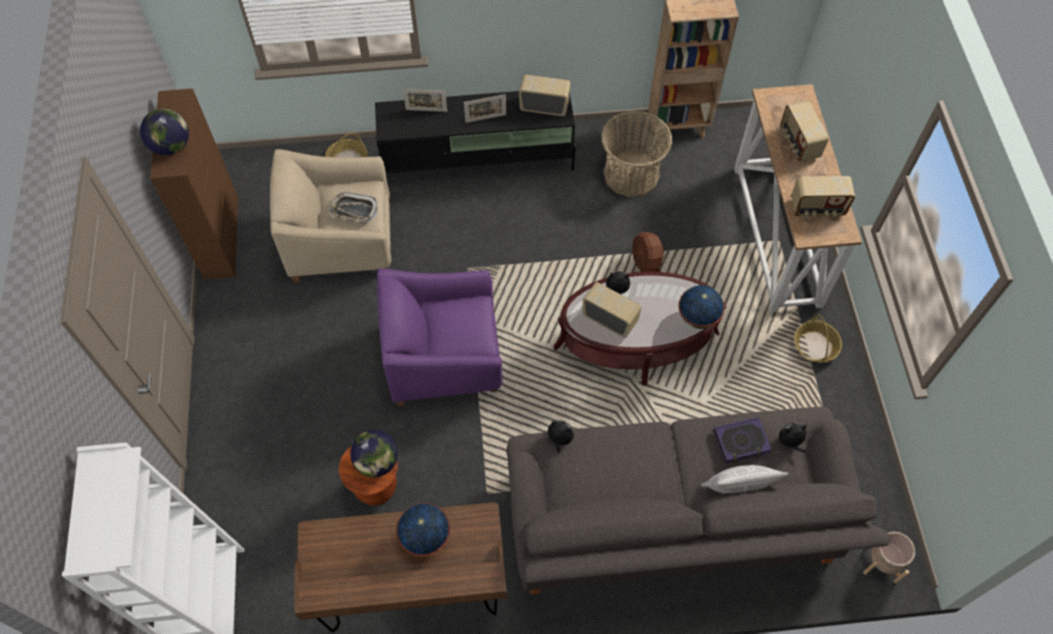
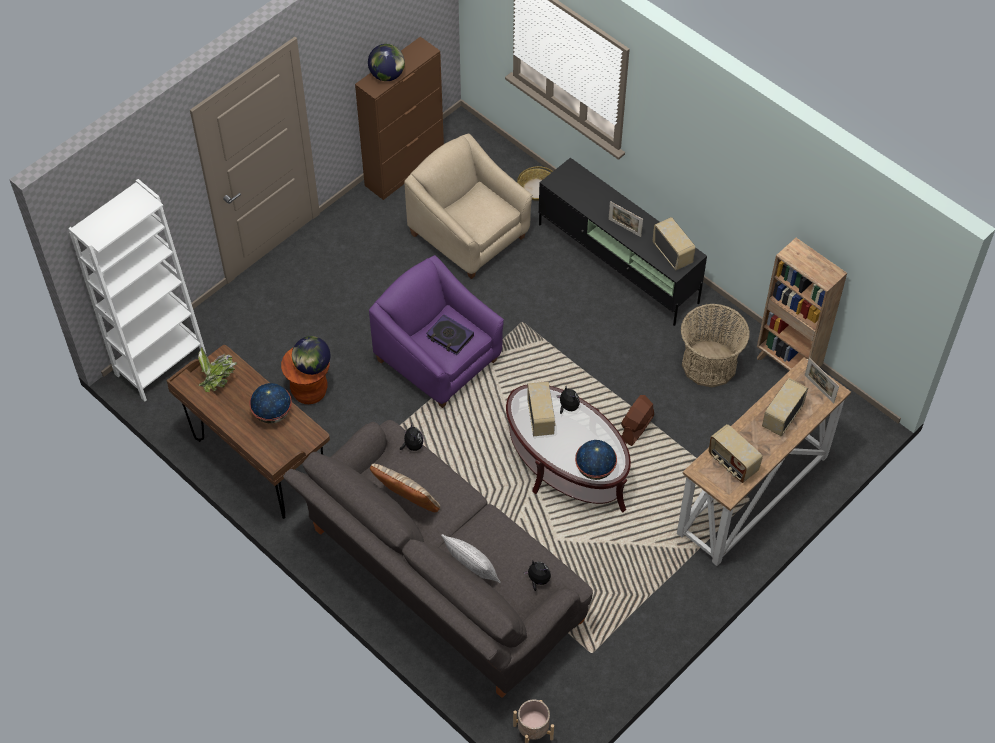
camera: 50 degrees right, 5 degrees down
tray [330,192,377,223] -> none
picture frame [403,89,447,112] -> picture frame moved to [805,358,839,404]
book [713,417,772,464] -> book moved to [426,314,474,355]
basket [794,315,842,363] -> none
none -> potted plant [198,347,237,392]
none -> beige pillow [370,464,440,512]

